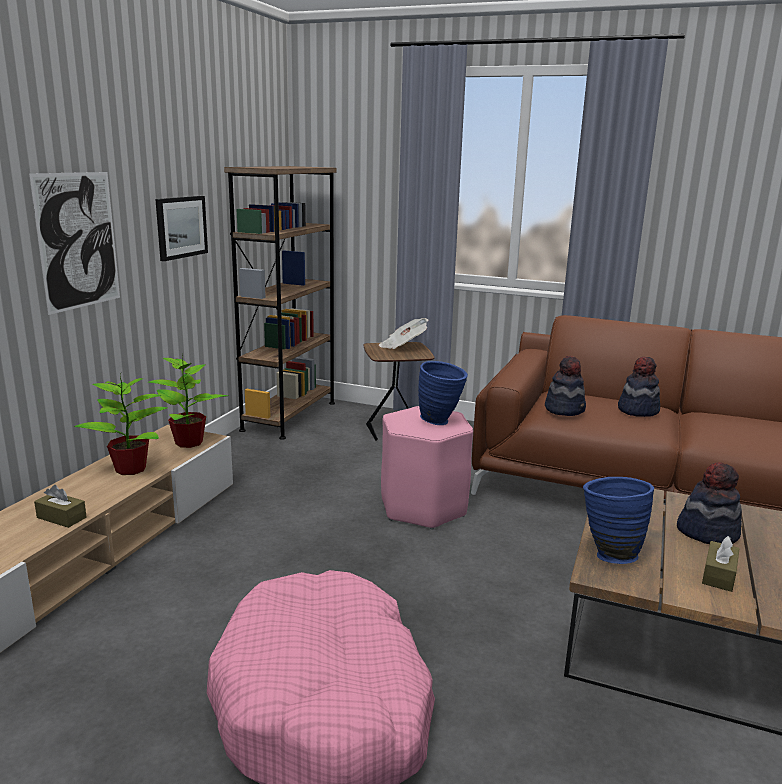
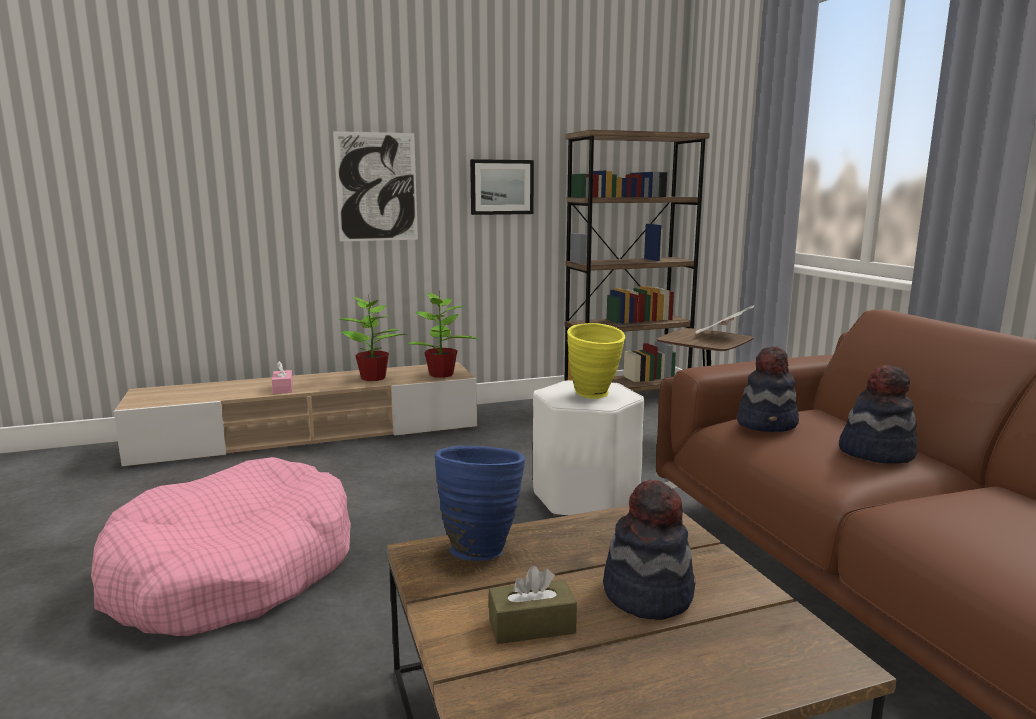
camera: 50 degrees right, 5 degrees down
brown tissue box [34,485,87,528] -> pink tissue box [272,361,293,394]
pink stool [381,406,473,529] -> white stool [533,380,644,516]
blue vase [418,361,468,425] -> yellow vase [567,323,625,399]

